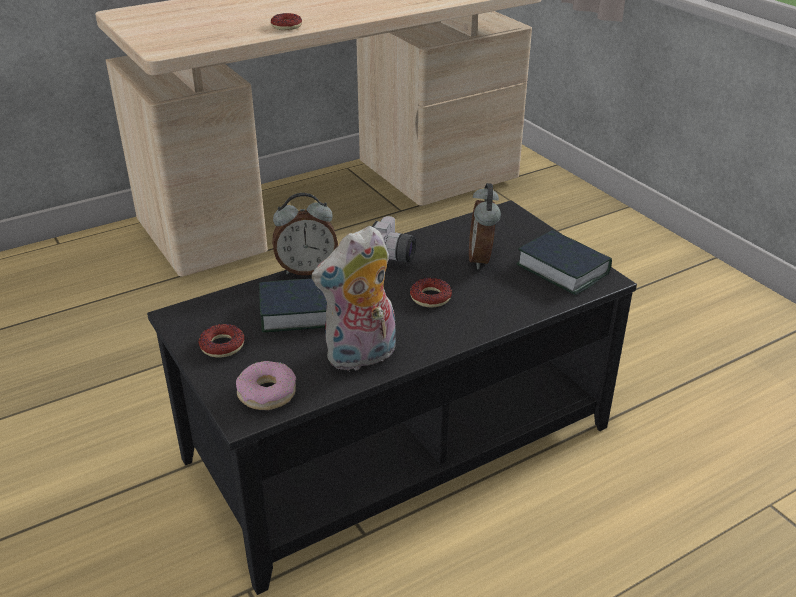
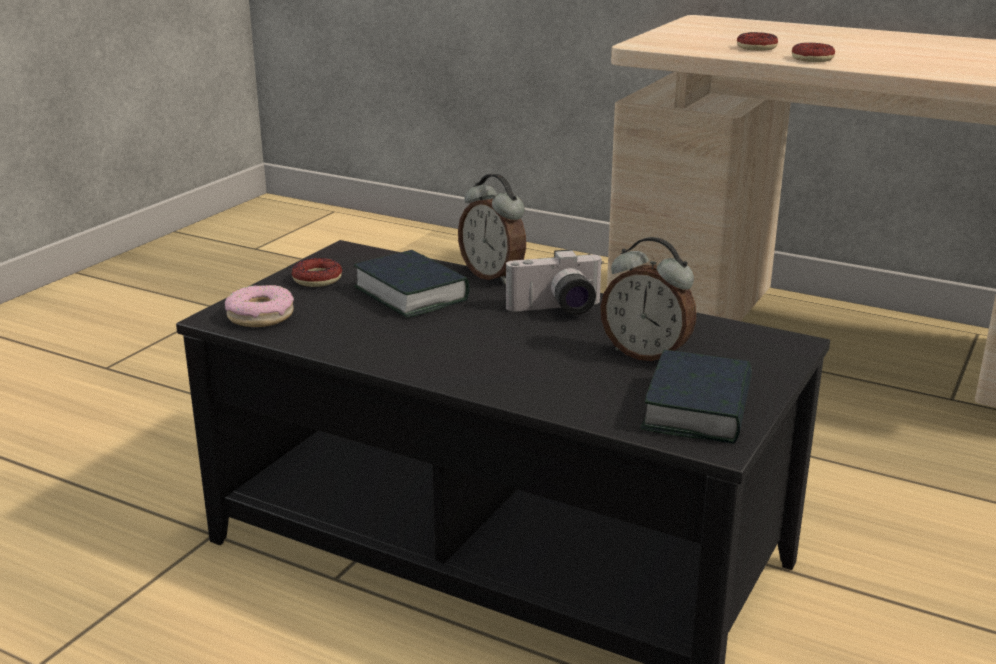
camera: 60 degrees right, 10 degrees down
plush toy [311,226,396,372] -> none
donut [410,278,452,307] -> donut moved to [737,32,778,51]
alarm clock [469,183,501,269] -> alarm clock turned 120 degrees counterclockwise [601,237,696,361]

